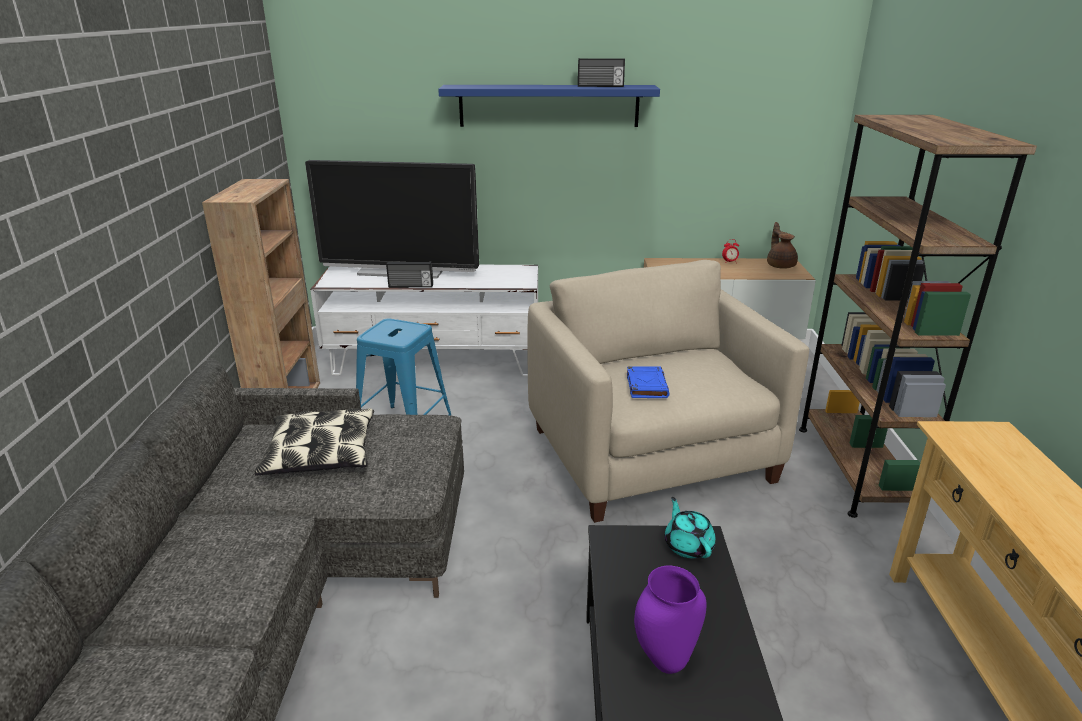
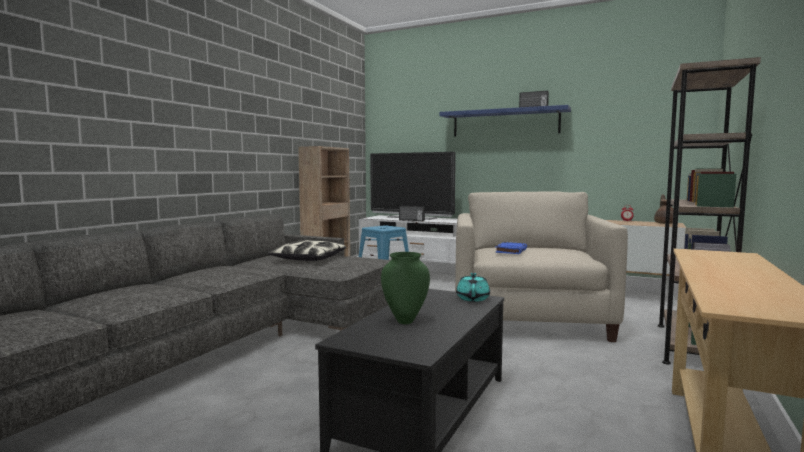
camera: 25 degrees right, 20 degrees down
purple vase [634,566,707,674] -> green vase [381,252,430,324]

